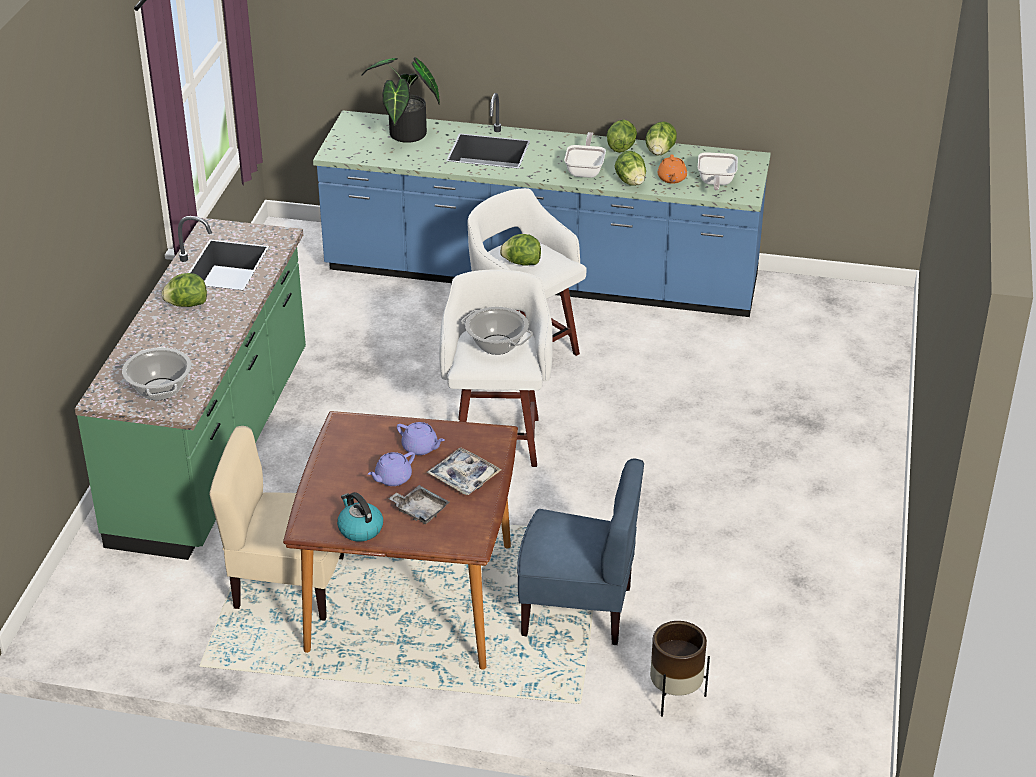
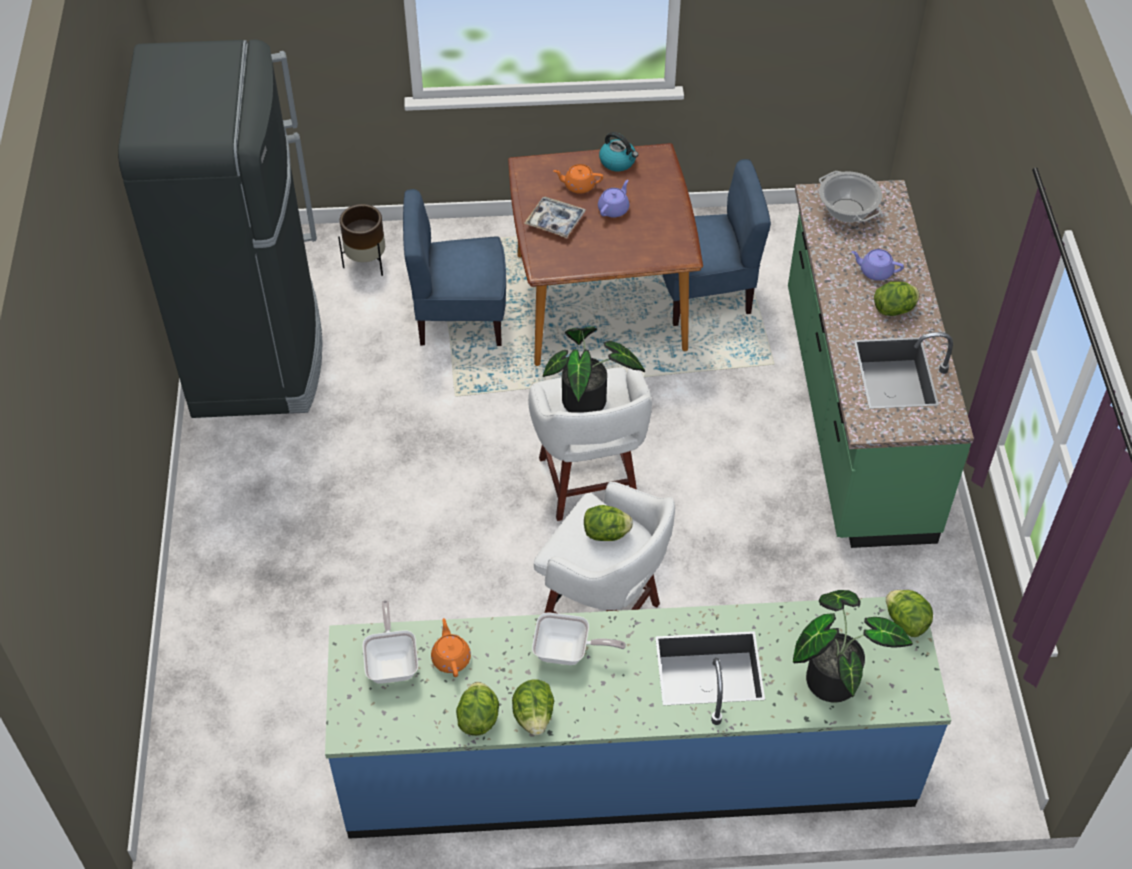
camera: 165 degrees right, 15 degrees up
beige chair [209,426,344,620] -> blue chair [662,159,771,326]
grey tray [388,485,450,524] -> orange teapot [553,164,603,194]
purple teapot [397,422,445,455] -> purple teapot moved to [851,249,904,281]
cooking pot [461,307,533,355] -> potted plant [543,327,645,413]
frying pan [564,132,606,178] -> frying pan turned 75 degrees counterclockwise [532,613,626,665]
lettuce [615,151,646,186] -> lettuce moved to [886,590,933,637]
none -> black fridge [118,40,323,418]

